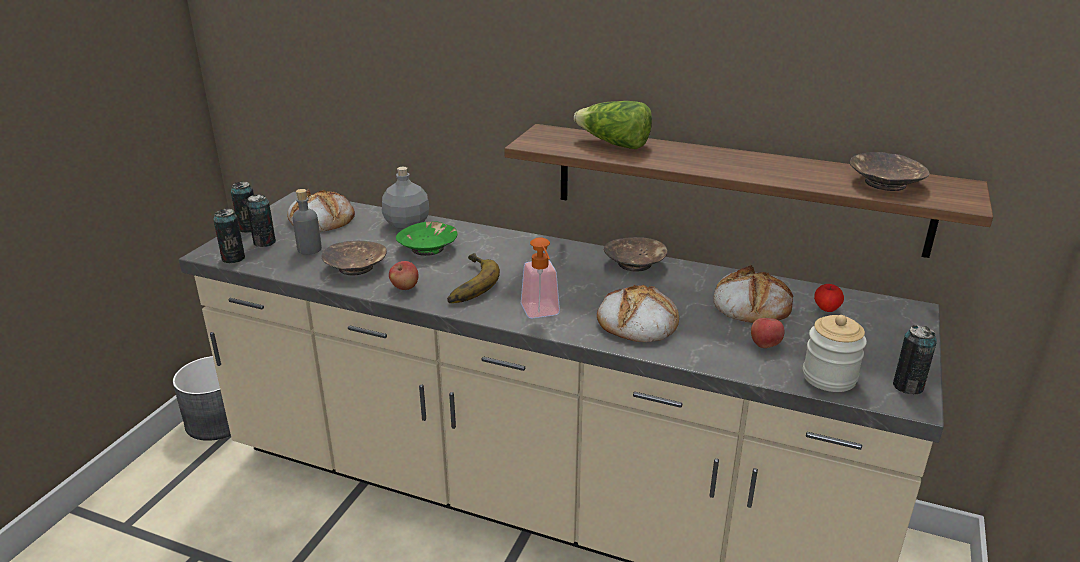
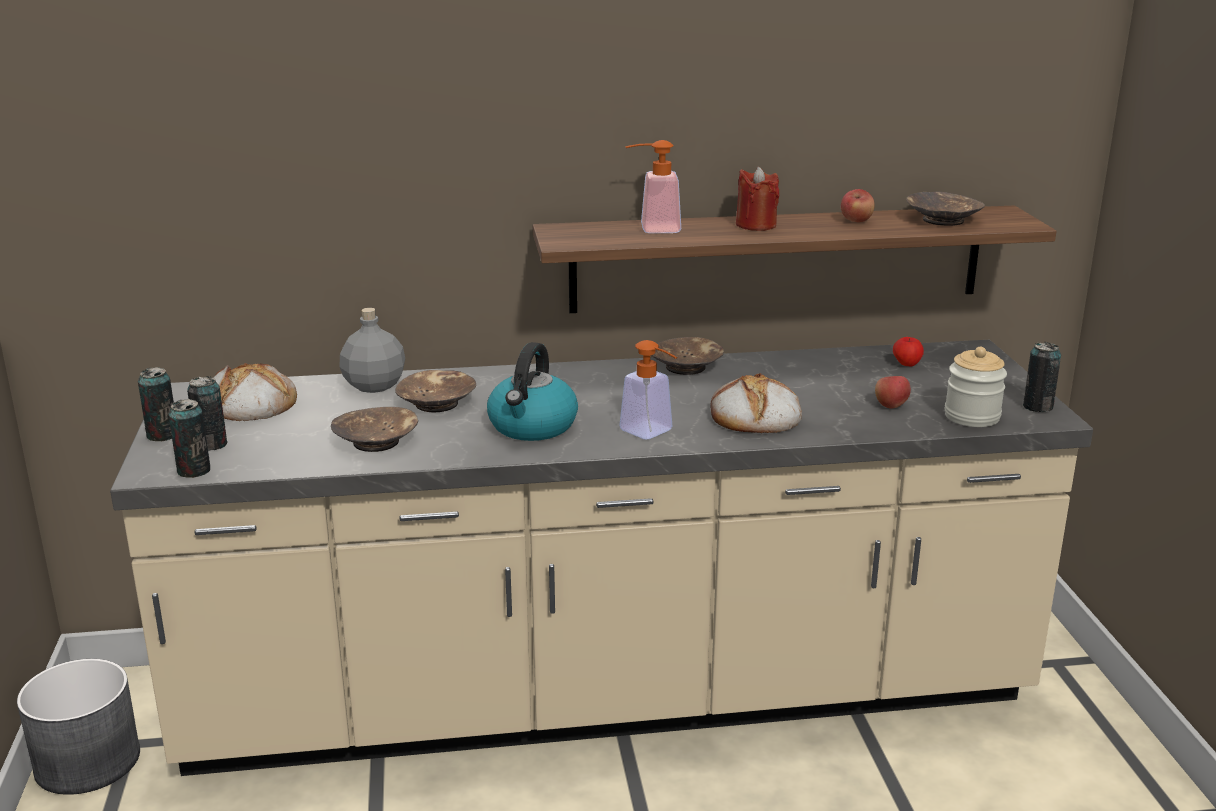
camera: 30 degrees left, 5 degrees down
grey bottle [293,189,322,255] -> none
apple [389,261,419,290] -> apple moved to [841,189,875,222]
green bowl [396,221,458,256] -> brown bowl [395,370,476,412]
banana [447,253,500,303] -> kettle [487,342,578,441]
lettuce [574,101,652,149] -> soap dispenser [625,140,681,233]
bread [713,265,794,323] -> none
none -> red candle [736,166,779,231]

